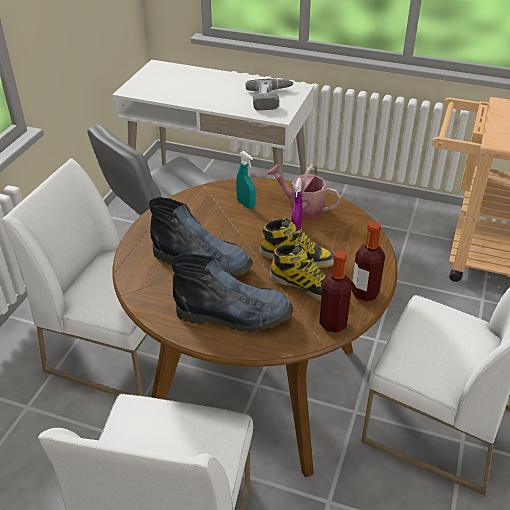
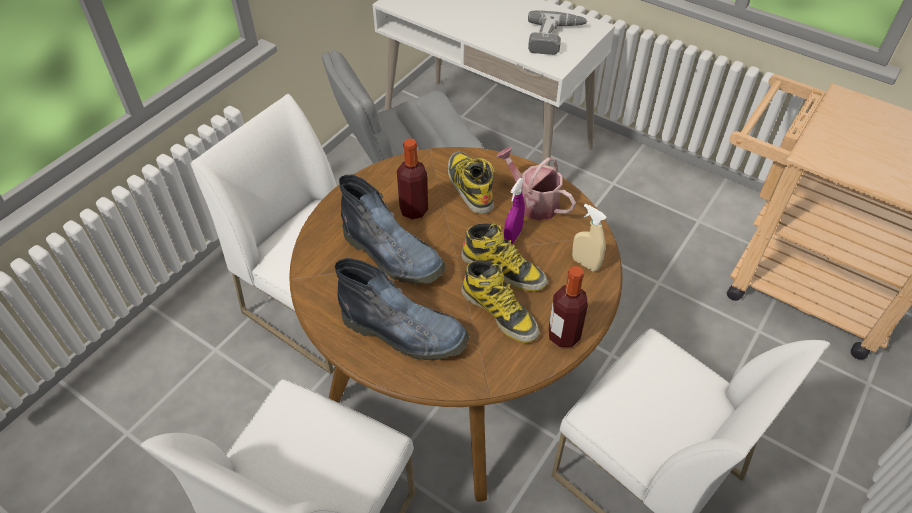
camera: 15 degrees right, 10 degrees up
turquoise spray bottle [236,151,256,209] -> boot [448,152,495,214]
bottle [319,251,352,333] -> bottle moved to [397,138,428,220]
none -> beige spray bottle [572,204,607,272]

